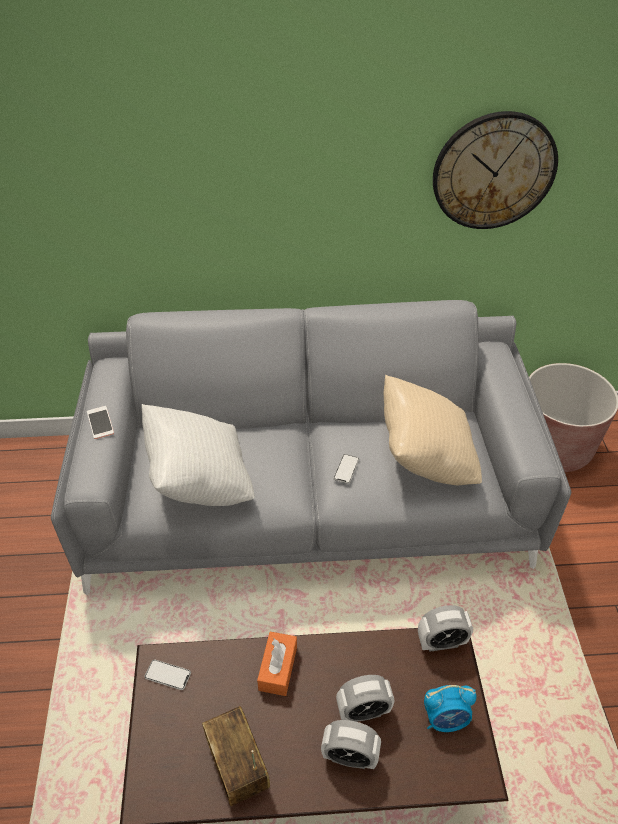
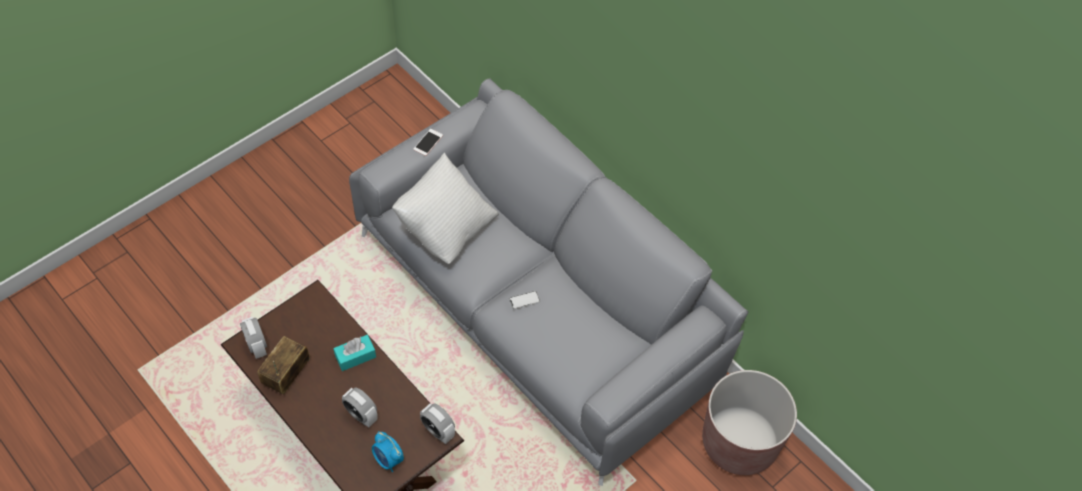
camera: 50 degrees right, 10 degrees up
phone [144,659,191,690] -> none
orange tissue box [257,632,297,696] -> turquoise tissue box [333,335,376,371]
alarm clock [321,720,381,769] -> alarm clock moved to [240,317,267,359]
beige pillow [384,375,482,485] -> none
wall clock [433,111,558,229] -> none

